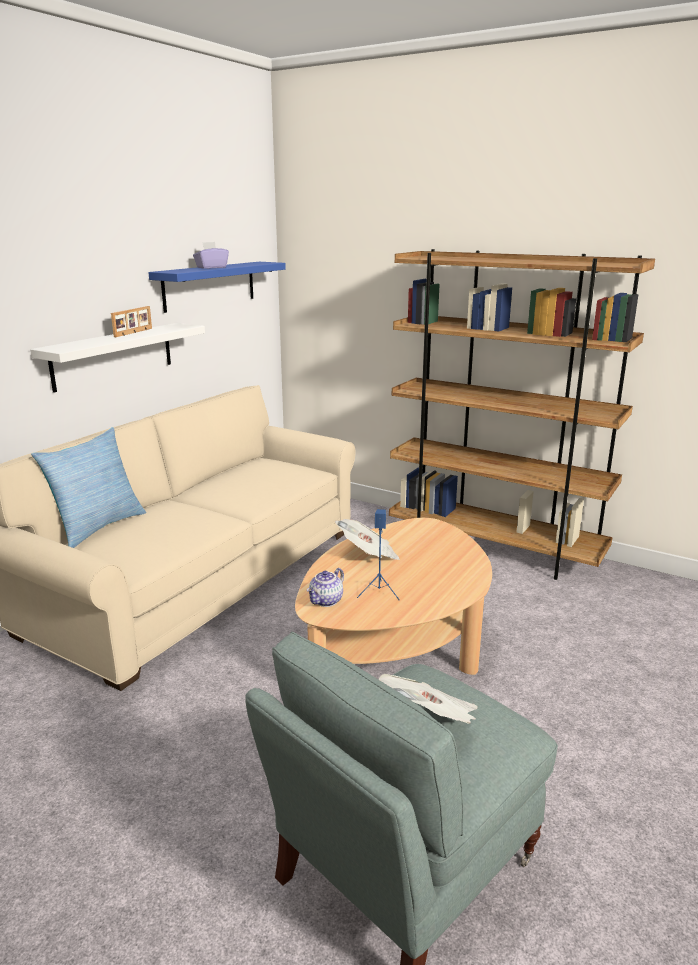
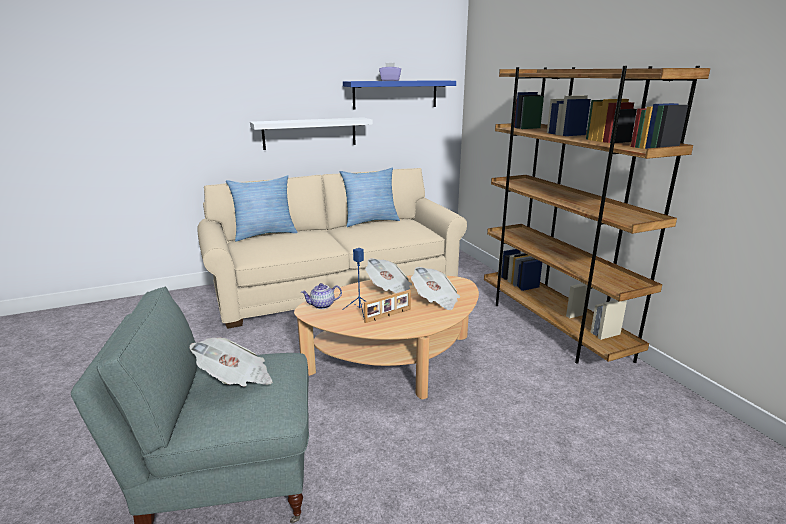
camera: 35 degrees right, 0 degrees up
picture frame [111,306,152,337] -> picture frame moved to [364,290,411,323]
none -> pillow [340,167,400,227]
none -> newspaper [411,267,460,310]

